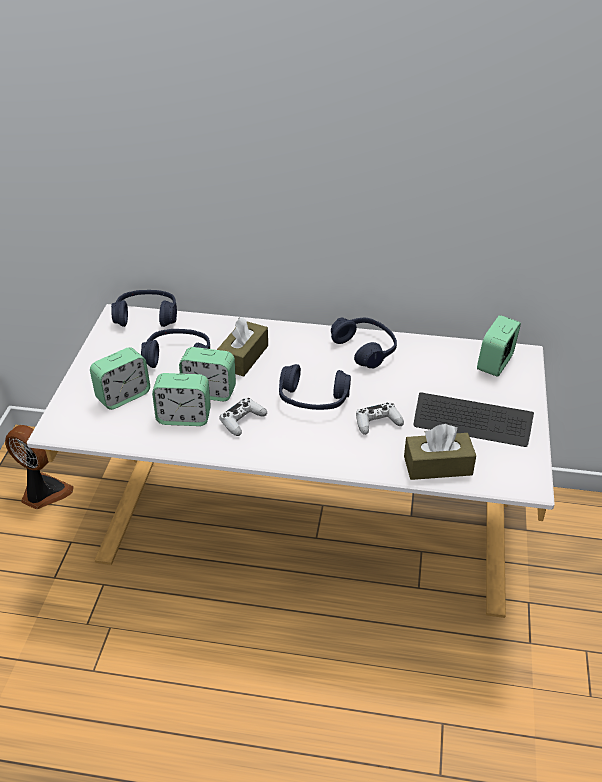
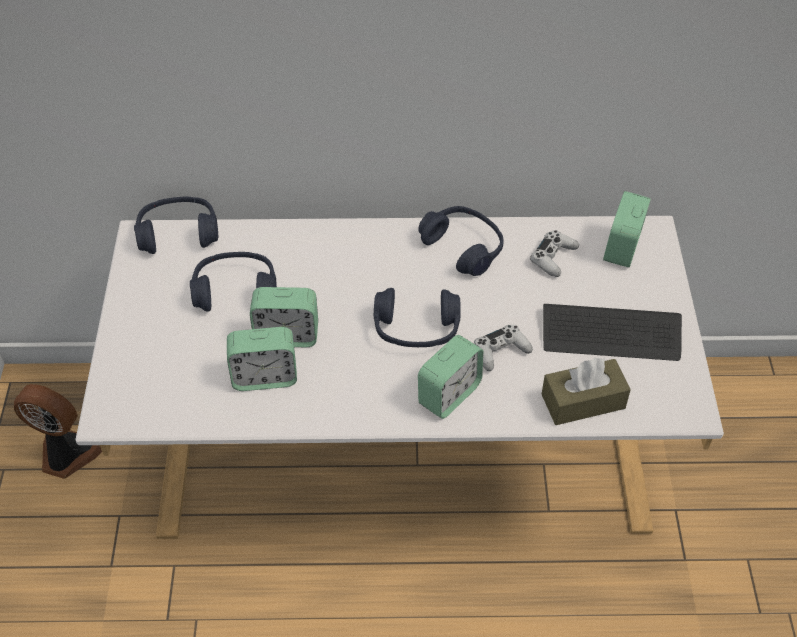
camera: 10 degrees left, 10 degrees up
alarm clock [90,347,150,410] -> alarm clock moved to [418,335,483,419]
brown tissue box [217,317,268,377] -> none
white game controller [219,398,267,436] -> white game controller moved to [530,230,579,277]

